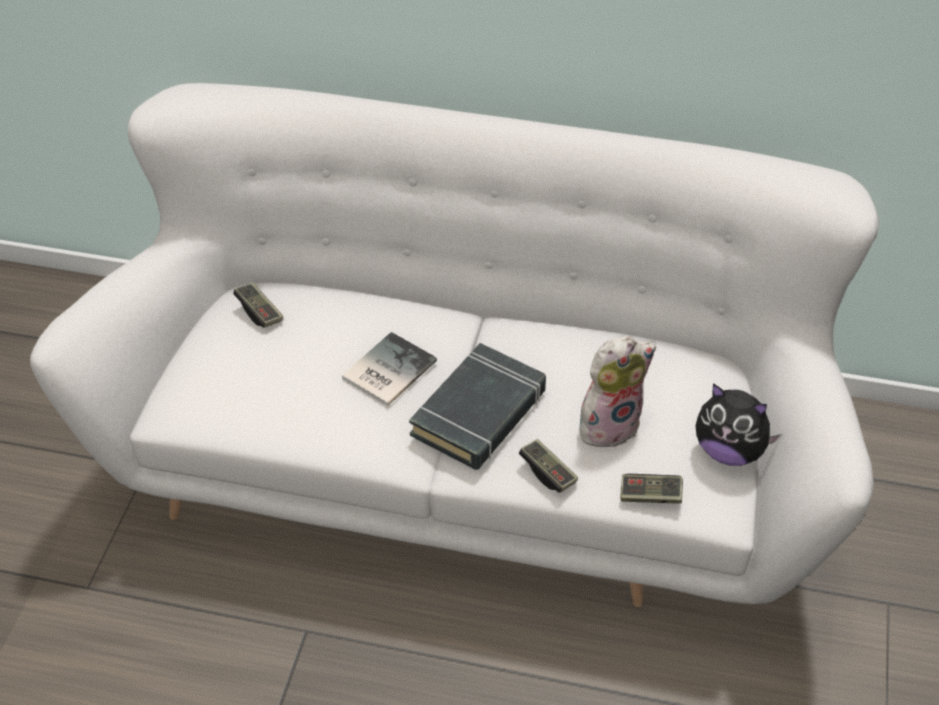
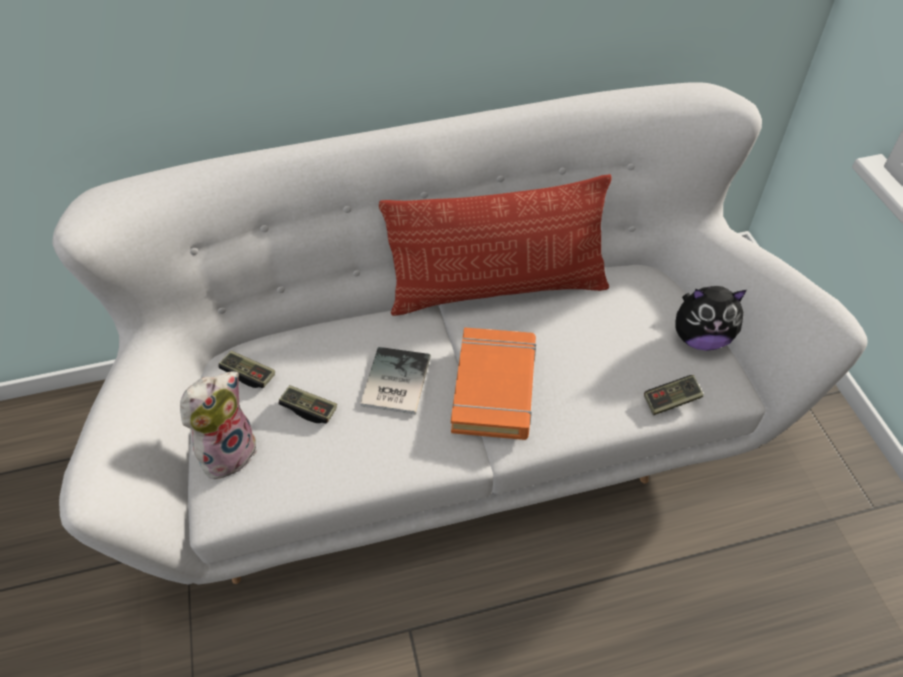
camera: 25 degrees left, 5 degrees up
black book [409,343,546,470] -> orange book [451,327,536,440]
game controller [519,439,578,493] -> game controller moved to [279,385,337,424]
plush toy [580,336,656,447] -> plush toy moved to [180,371,257,481]
none -> pillow [379,174,612,316]

